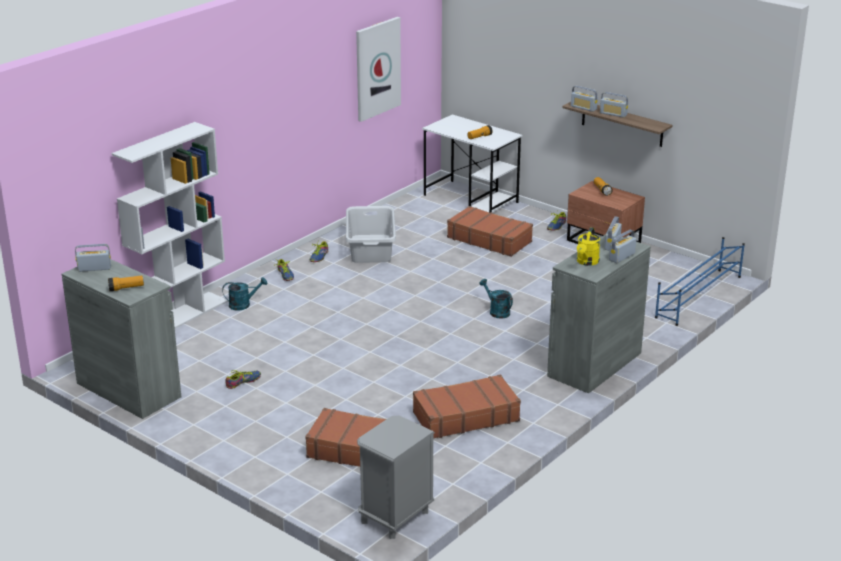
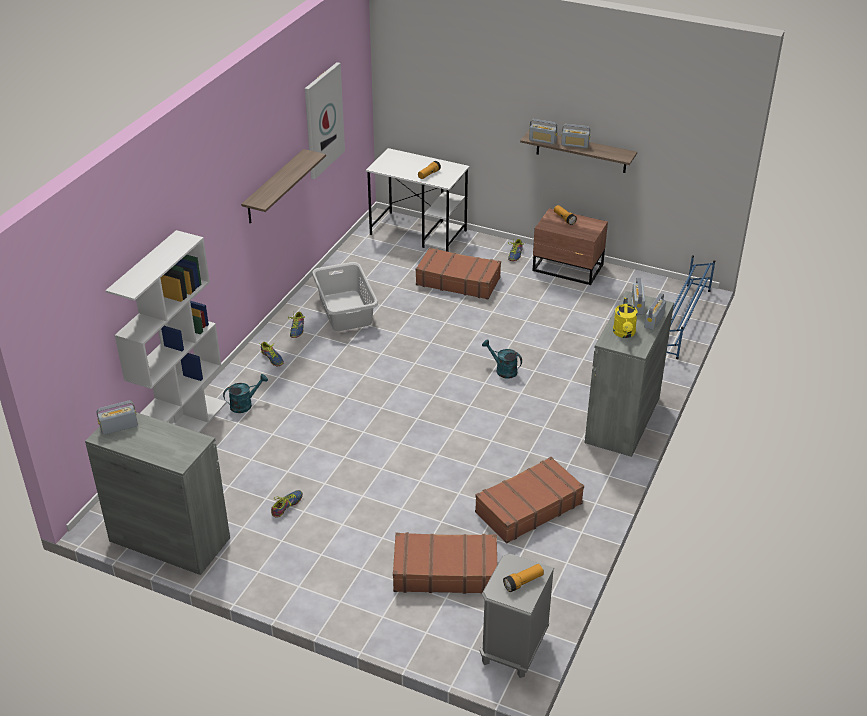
camera: 15 degrees left, 10 degrees up
flashlight [108,276,144,291] -> flashlight moved to [503,564,544,592]
none -> shelf [241,149,326,223]

